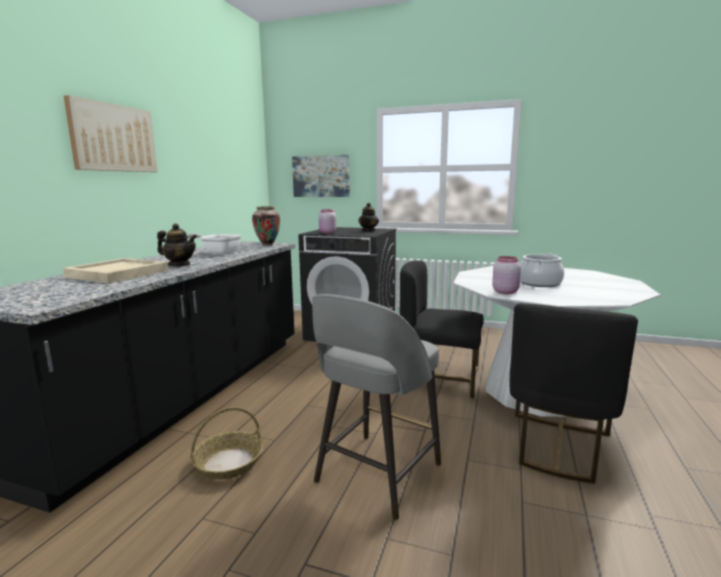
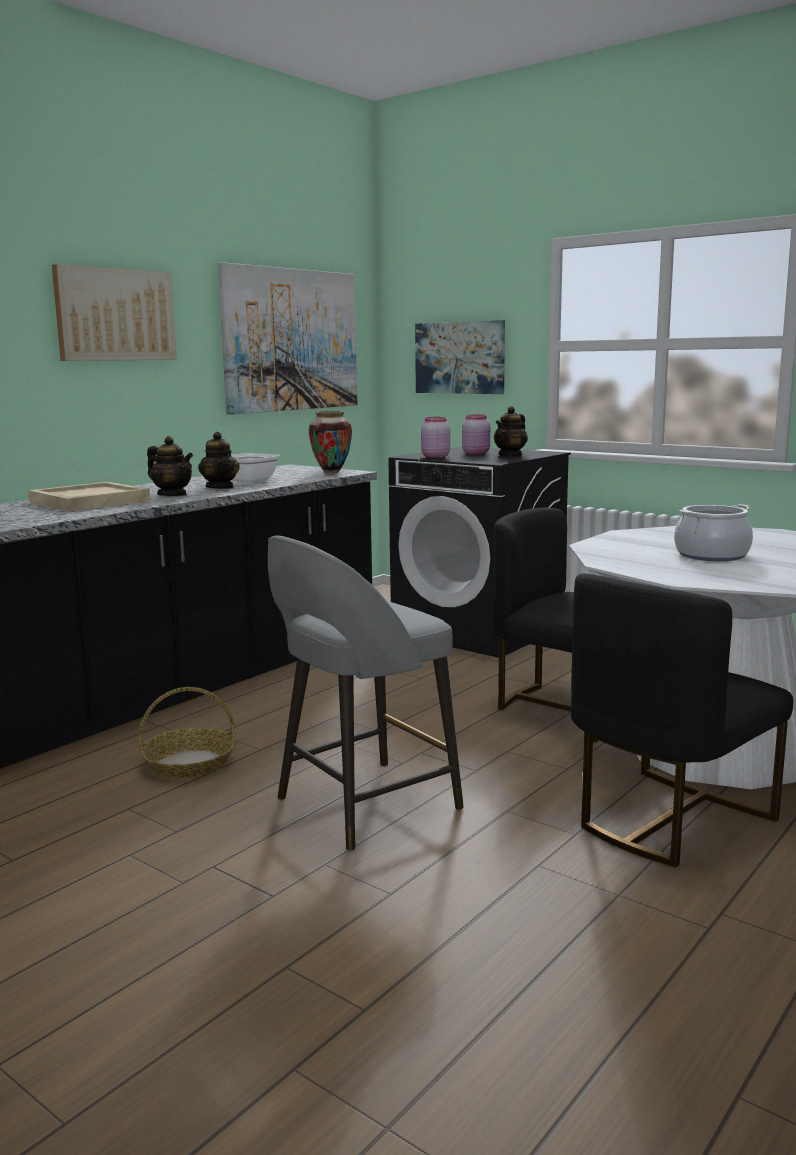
camera: 20 degrees right, 0 degrees up
pink jar [492,256,521,294] -> pink jar moved to [462,415,490,455]
none -> teapot [198,432,240,489]
none -> picture [218,262,358,415]

